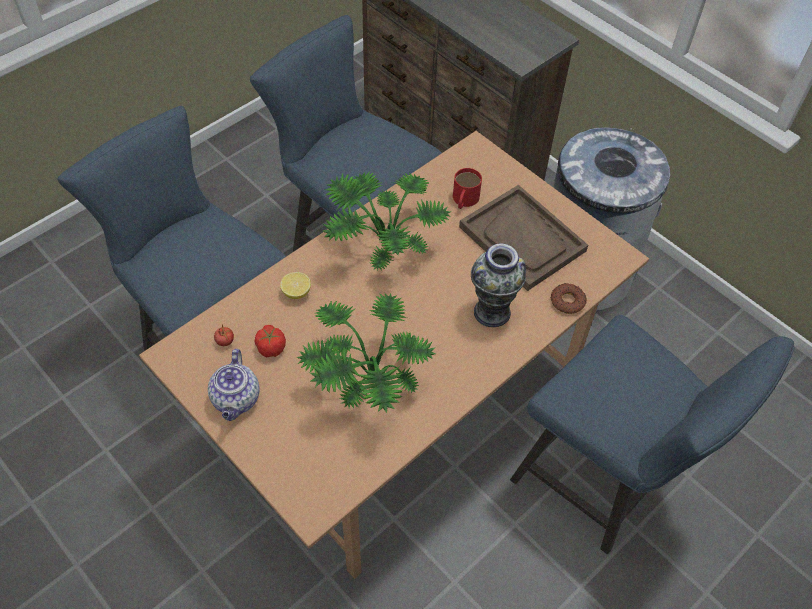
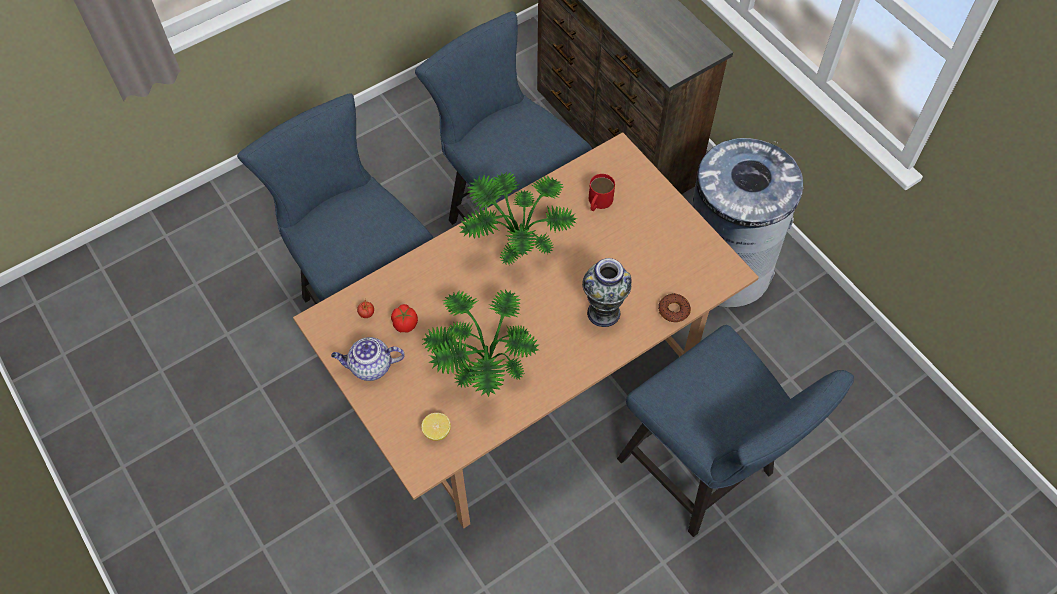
camera: 10 degrees right, 5 degrees up
teapot [208,349,260,421] -> teapot turned 75 degrees clockwise [331,337,405,381]
lemon [280,272,311,299] -> lemon moved to [421,413,451,441]
brown tray [459,185,588,291] -> none

